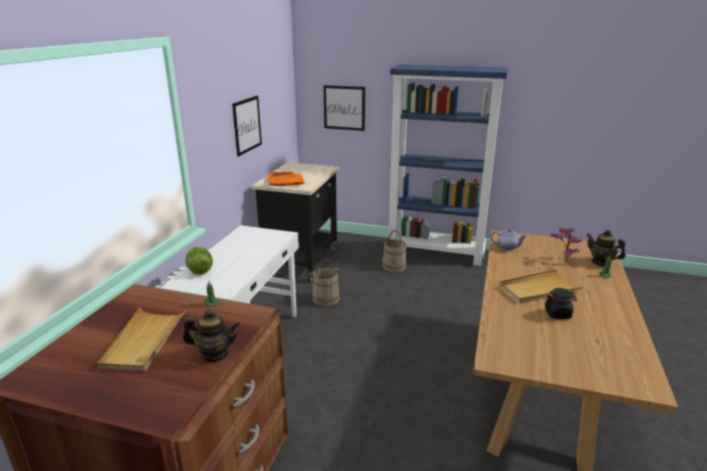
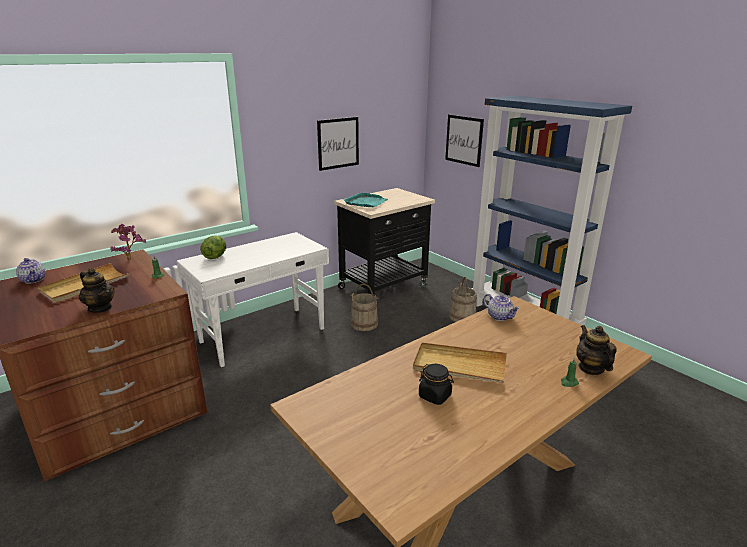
camera: 35 degrees right, 0 degrees up
orange tray [267,171,304,186] -> turquoise tray [344,193,388,207]
potted plant [551,227,582,262] -> potted plant moved to [110,224,146,260]
none -> teapot [16,258,46,284]

